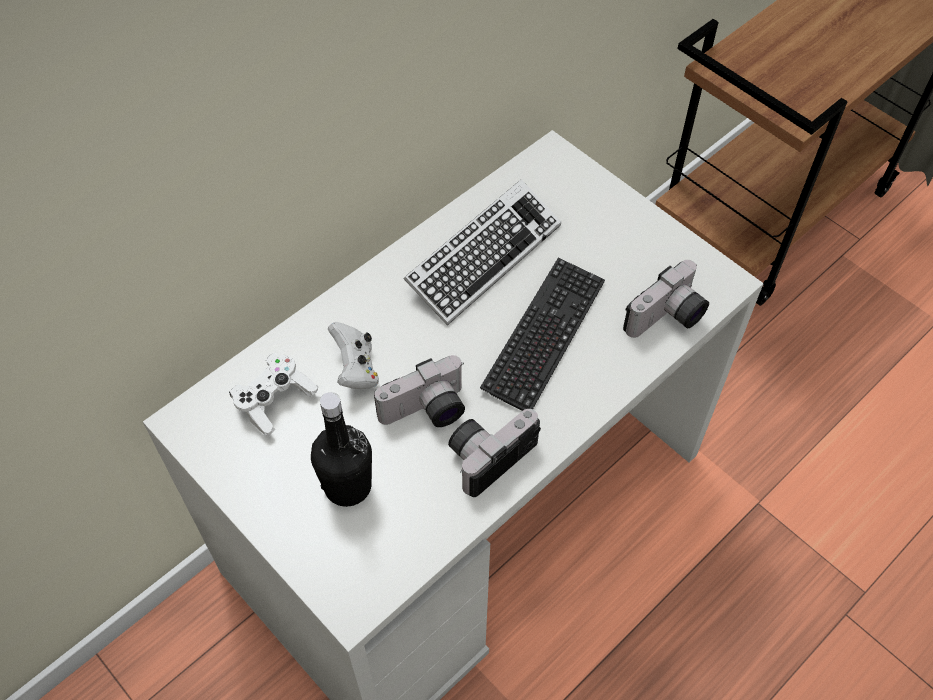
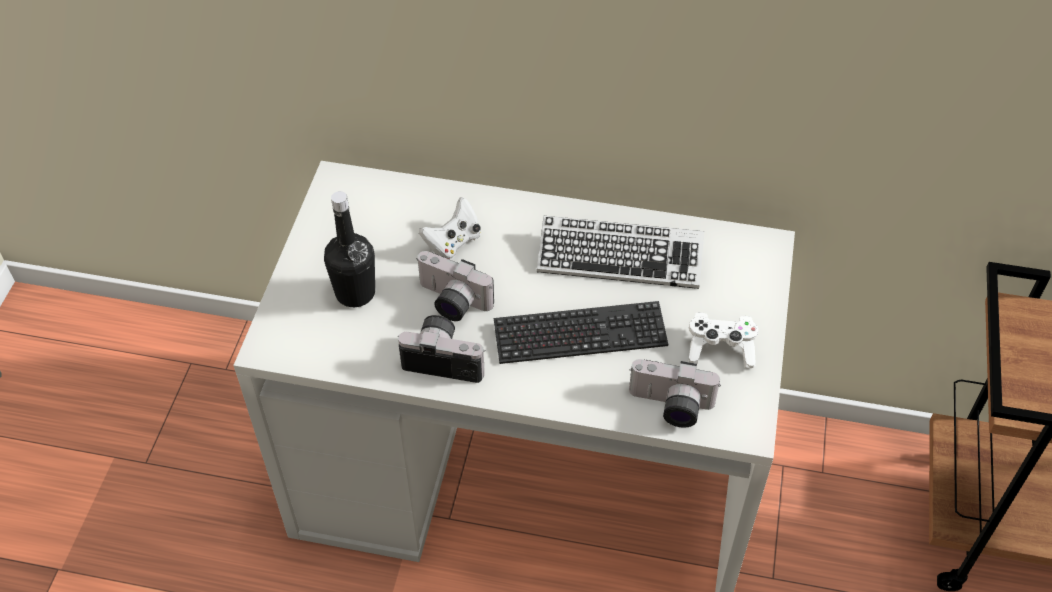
camera: 55 degrees right, 5 degrees down
white game controller [229,353,318,436] -> white game controller moved to [688,312,758,368]

